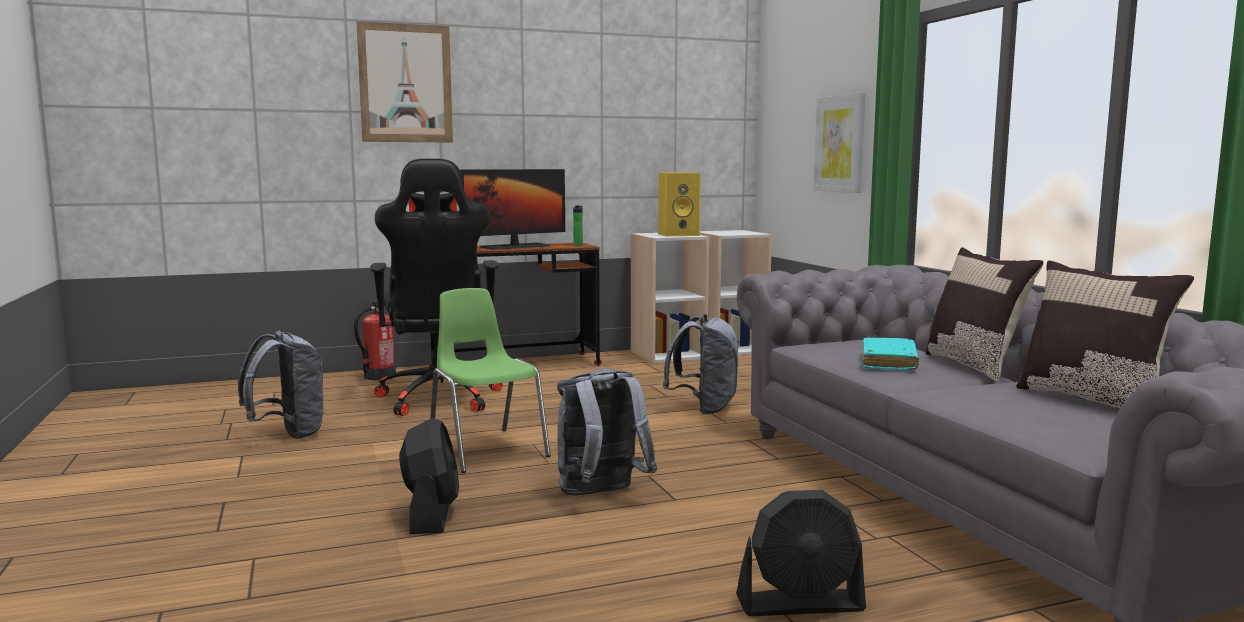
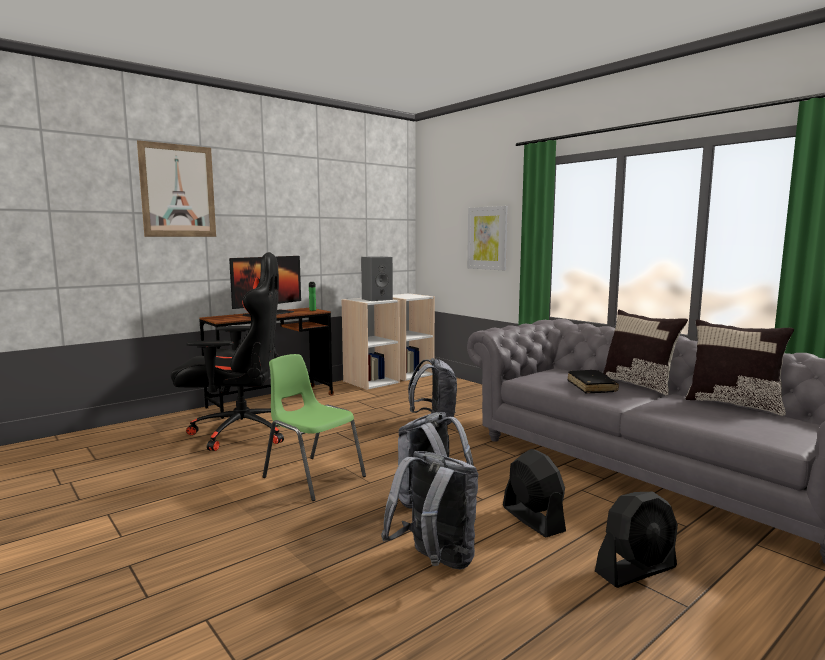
camera: 20 degrees left, 0 degrees up
grey backpack [238,330,325,439] -> grey backpack moved to [381,451,478,569]
fire extinguisher [354,299,396,380] -> none
black office chair [370,158,503,416] -> black office chair turned 60 degrees counterclockwise [171,252,284,451]
black fan [399,418,459,534] -> black fan moved to [503,449,566,537]
yellow speaker [658,173,701,236] -> grey speaker [361,256,393,301]
turquoise book [862,337,919,370] -> black book [568,370,619,393]

